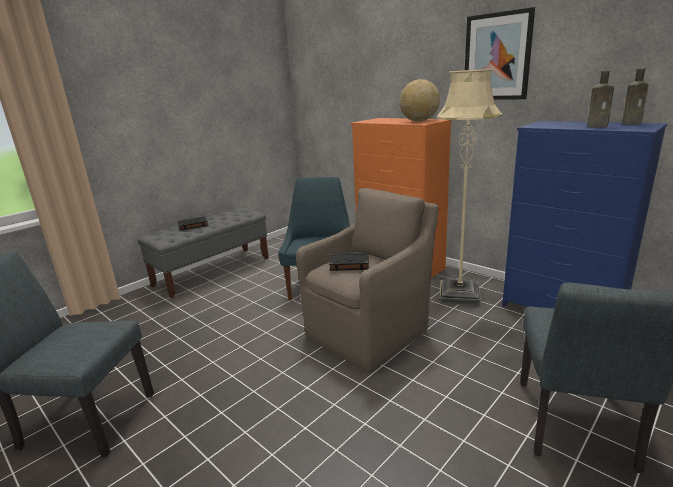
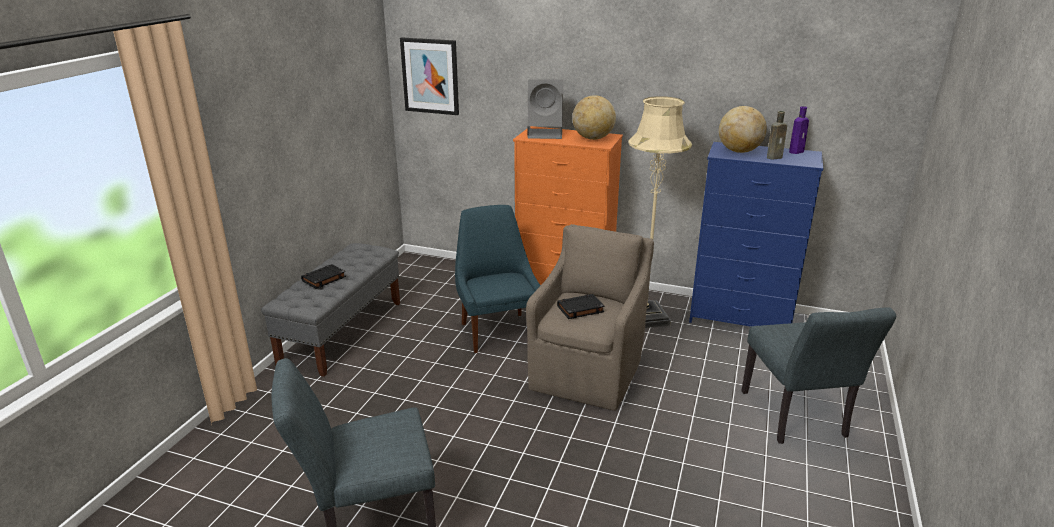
camera: 25 degrees left, 5 degrees up
picture [465,7,535,100] -> picture moved to [400,37,459,115]
brown bottle [622,68,649,125] -> purple bottle [789,106,809,154]
none -> grey speaker [528,79,563,139]
none -> globe [719,106,767,153]

